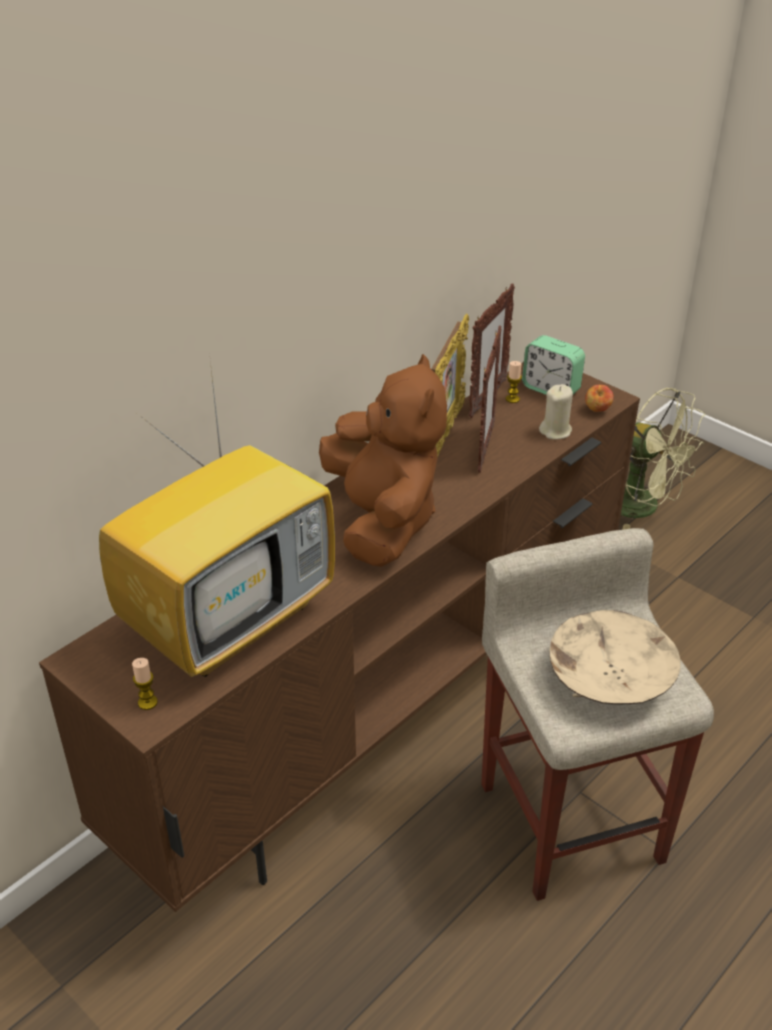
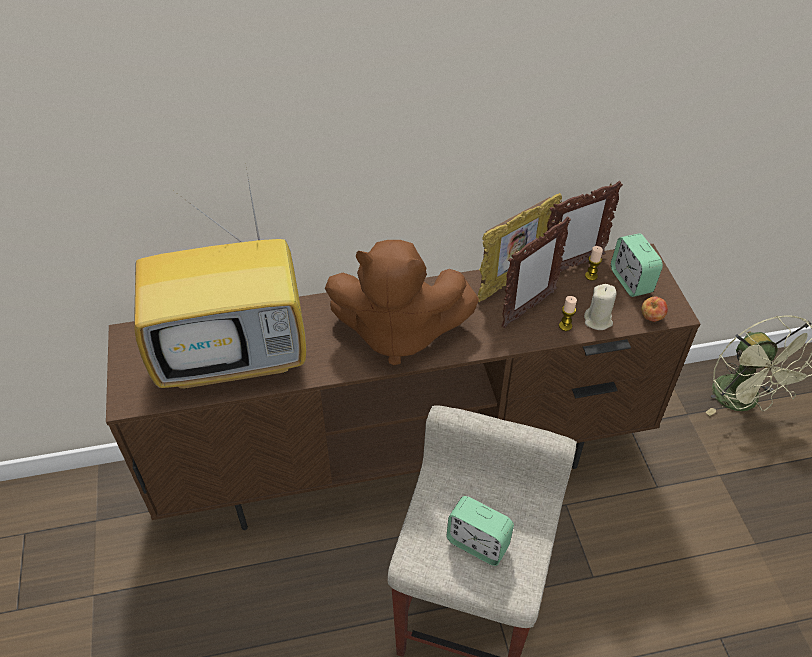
camera: 35 degrees right, 10 degrees up
candle [132,658,158,710] -> candle moved to [559,296,577,331]
brown plush toy [319,354,447,567] -> brown plush toy turned 75 degrees clockwise [325,240,479,365]
beige bowl [549,610,681,704] -> alarm clock [446,496,514,566]

